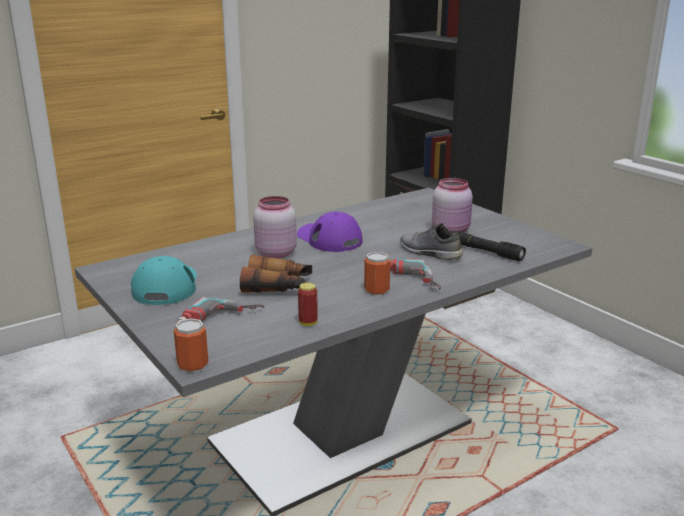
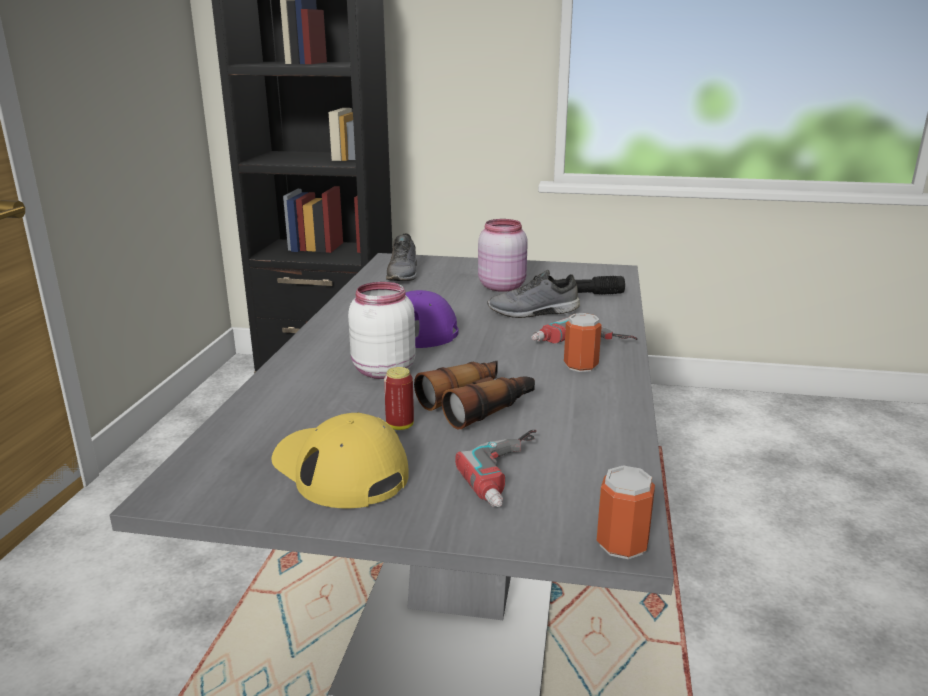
camera: 45 degrees left, 0 degrees up
turquoise cap [131,256,197,305] -> yellow cap [271,412,409,508]
pink jar [253,196,297,259] -> white jar [348,282,416,379]
can [298,283,318,326] -> can moved to [384,367,414,430]
none -> grey shoe [386,233,417,281]

